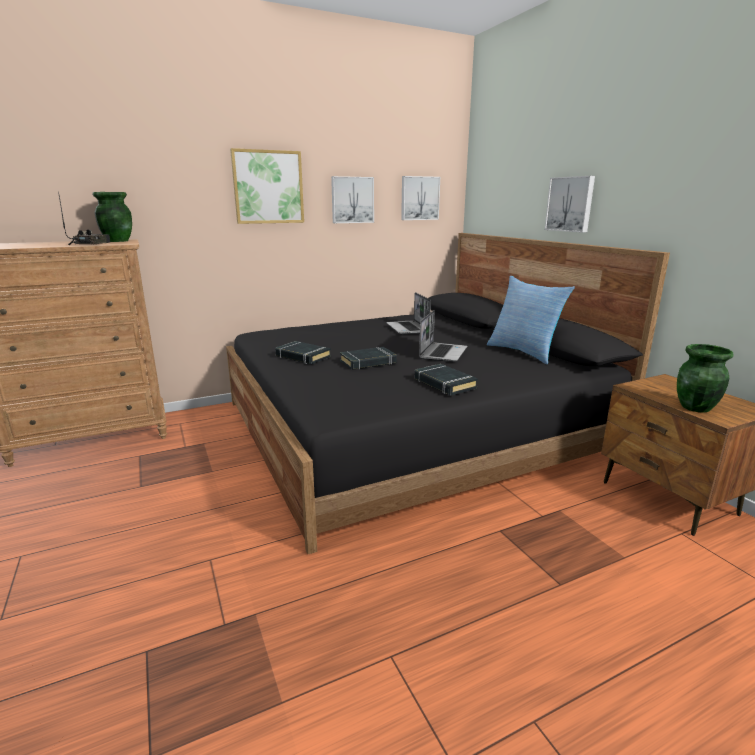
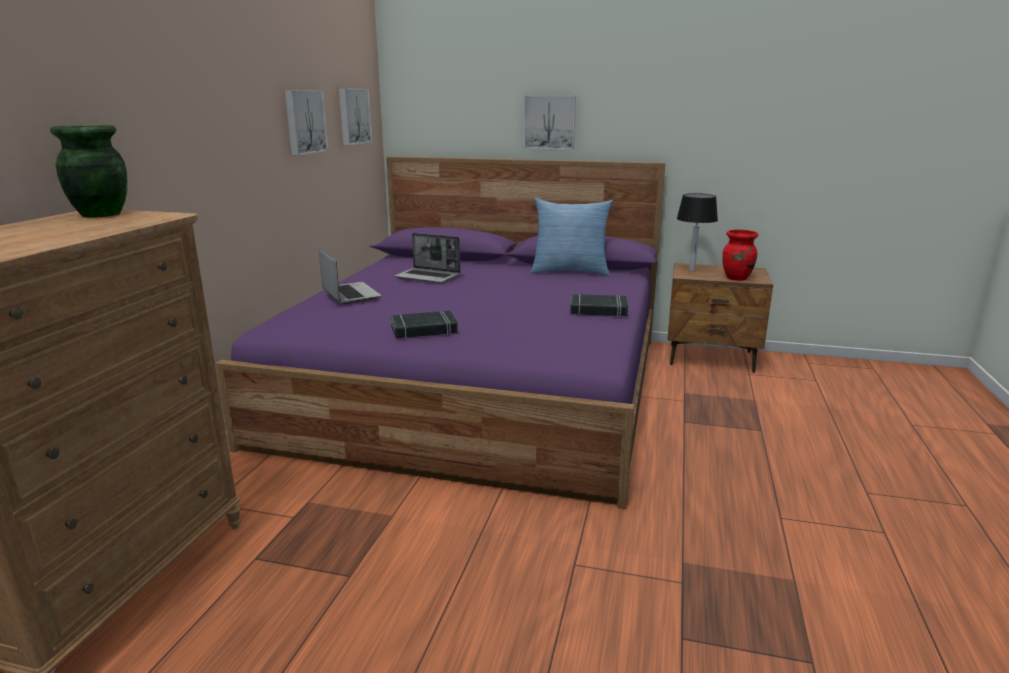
camera: 50 degrees left, 0 degrees up
radio [58,191,110,245] -> none
black bed [226,233,670,554] -> purple bed [216,156,665,509]
picture [230,148,304,224] -> none
black book [340,347,397,370] -> none
laptop [419,310,467,362] -> laptop moved to [319,248,382,304]
green vase [677,344,733,413] -> red vase [722,230,759,281]
none -> table lamp [677,193,718,271]

